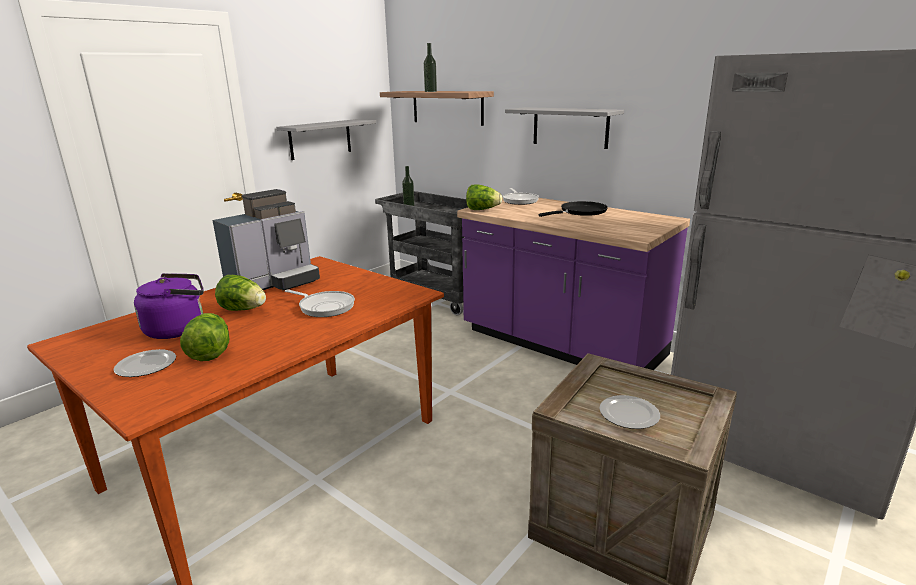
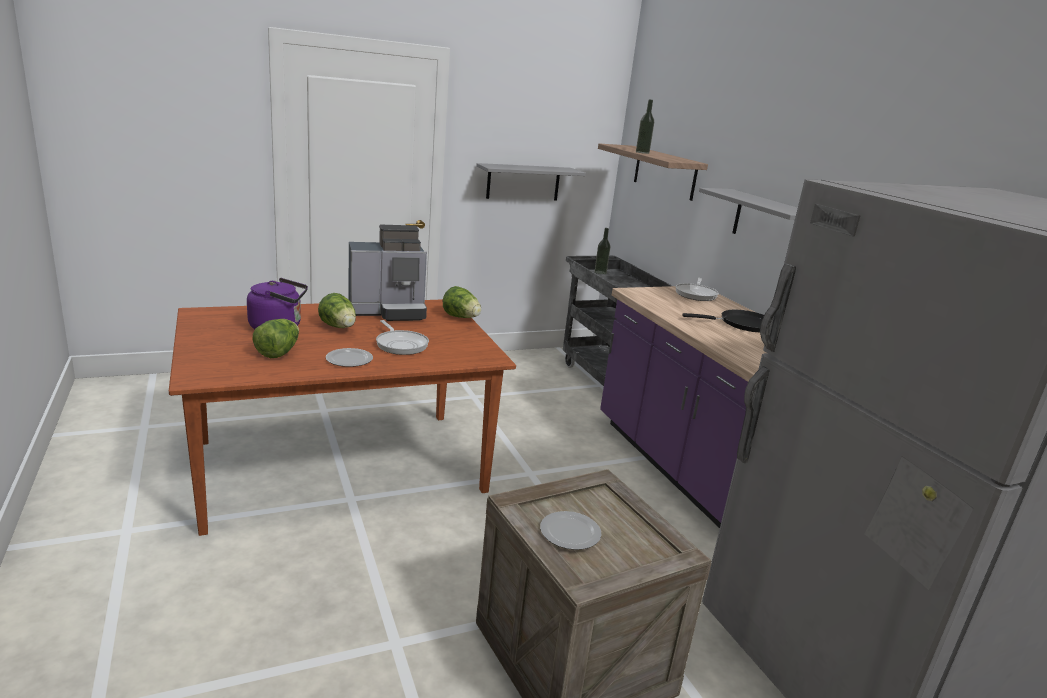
camera: 25 degrees right, 0 degrees up
plate [113,349,176,377] -> plate moved to [326,348,373,367]
lettuce [466,185,502,210] -> lettuce moved to [443,286,481,318]

